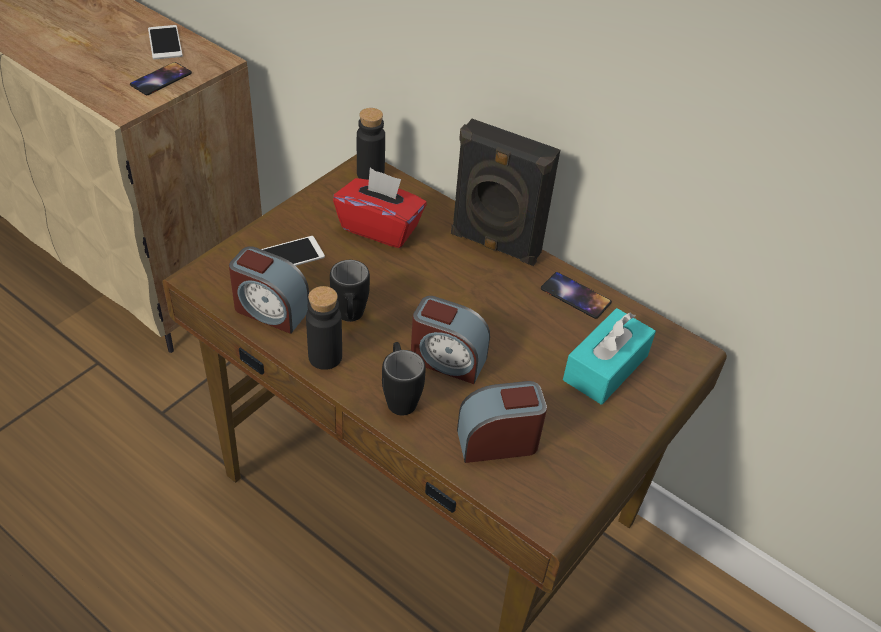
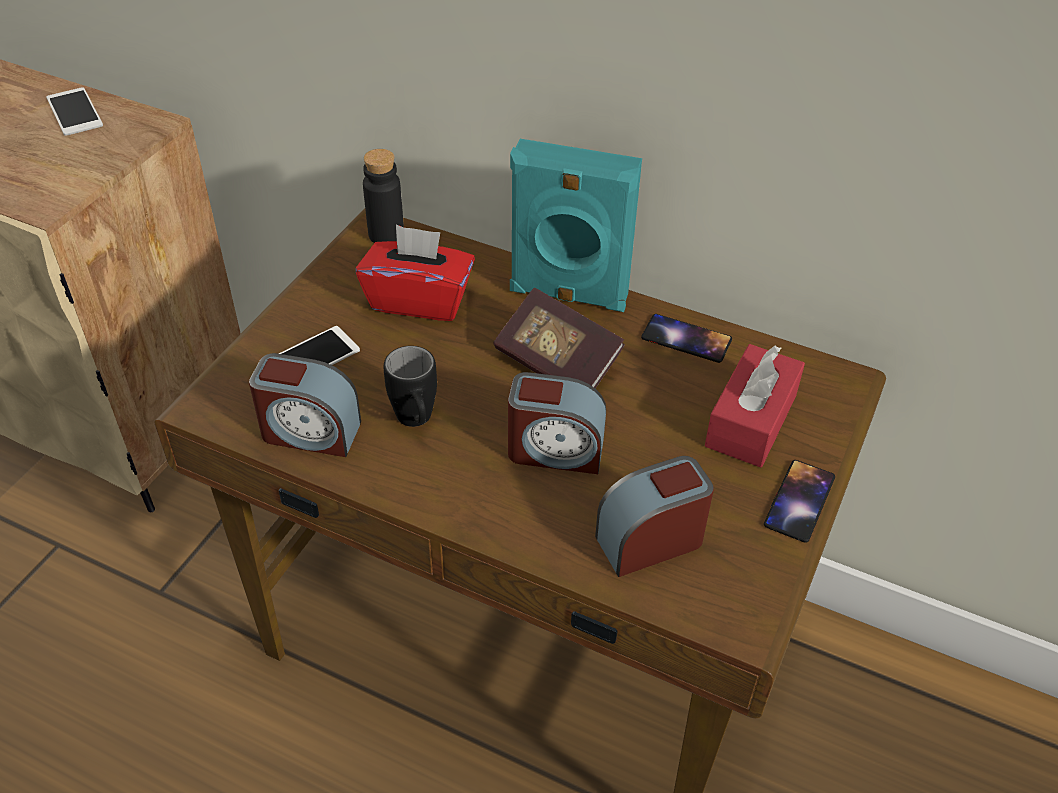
camera: 10 degrees left, 0 degrees up
phone [130,62,192,95] -> phone moved to [764,460,835,543]
black bottle [306,286,342,370] -> none
black mug [382,342,426,416] -> none
black speaker [451,119,560,266] -> turquoise speaker [510,139,642,312]
turquoise tissue box [563,308,656,405] -> red tissue box [705,344,805,467]
none -> book [493,287,625,389]

